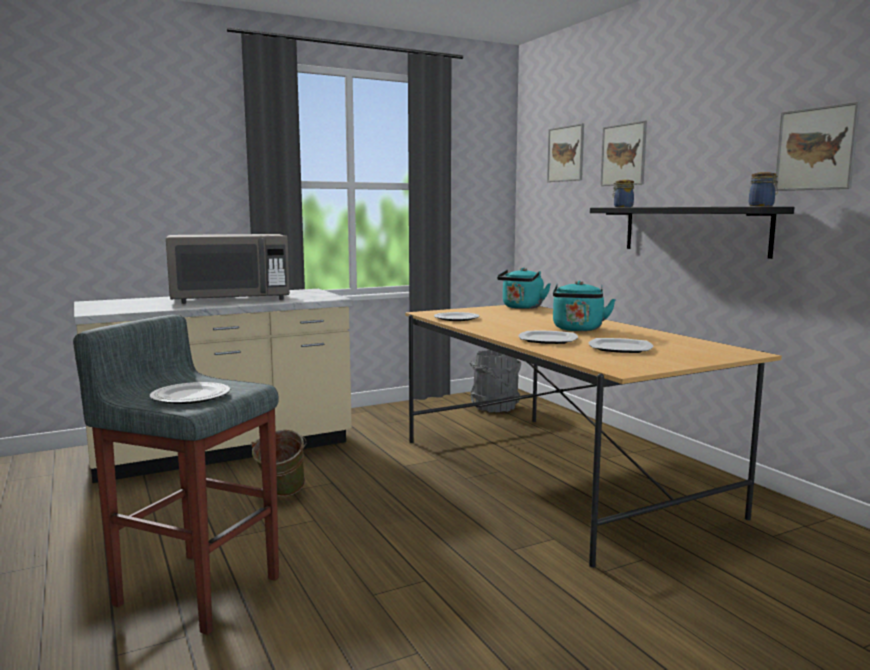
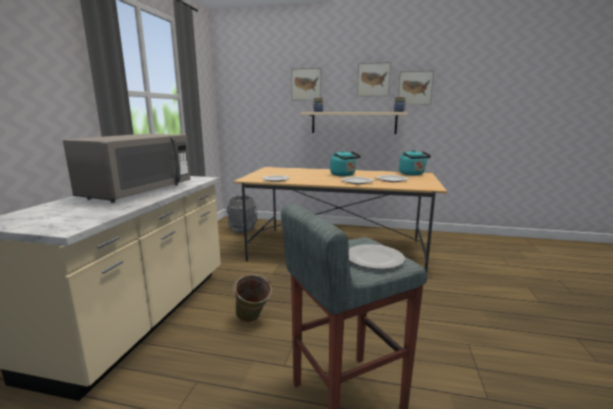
camera: 50 degrees left, 5 degrees up
turquoise kettle [497,268,551,309] -> turquoise kettle moved to [399,150,431,175]
picture [547,123,584,182] -> picture moved to [357,62,391,97]
black shelf [590,207,794,259] -> beige shelf [301,112,408,134]

